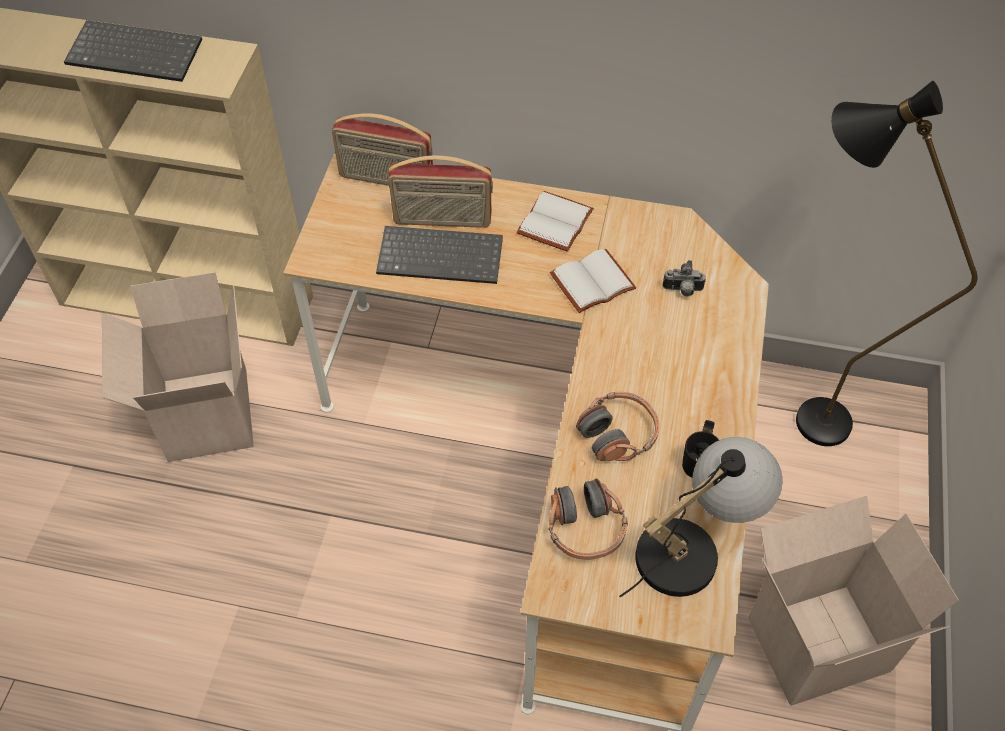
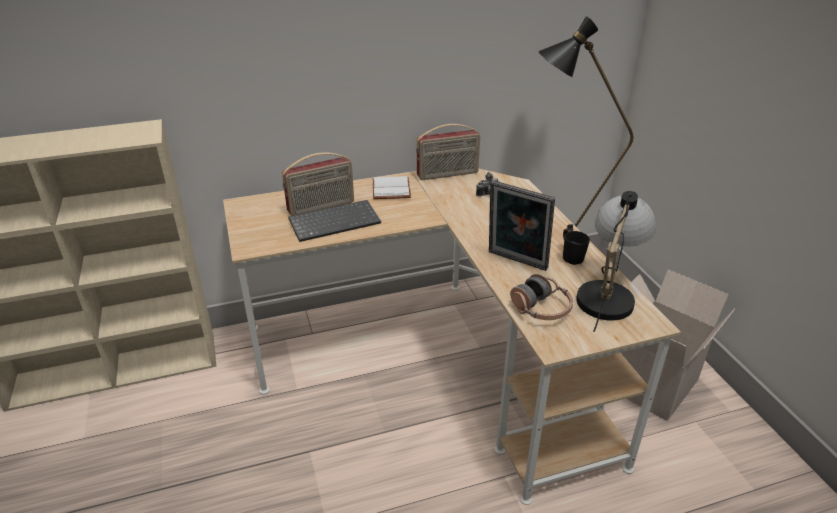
camera: 30 degrees left, 20 degrees down
keyboard [64,20,202,82] -> none
cardboard box [102,272,254,462] -> none
radio [332,113,433,186] -> radio moved to [416,124,480,180]
white book [550,249,636,313] -> none
headphones [576,392,660,461] -> picture frame [489,180,555,271]

